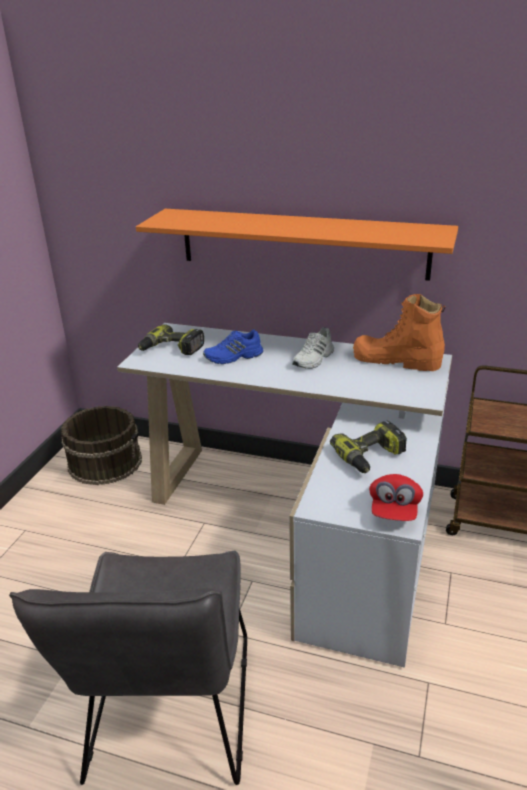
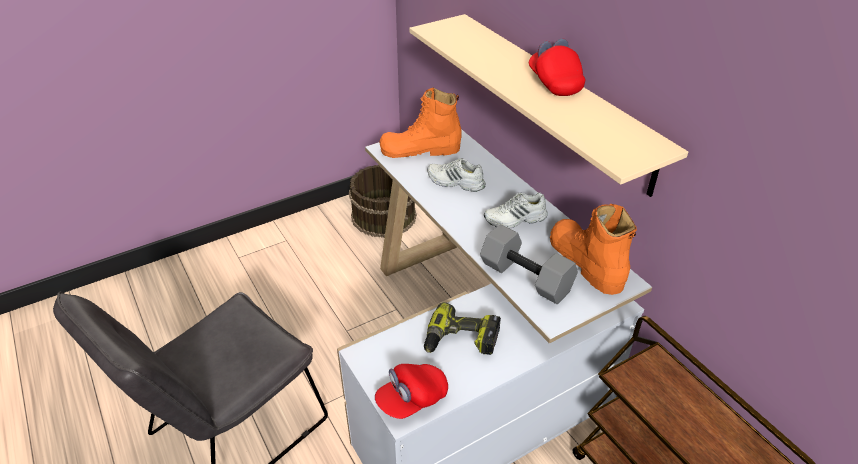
camera: 40 degrees right, 10 degrees up
orange shelf [136,209,458,281] -> beige shelf [409,14,688,197]
power drill [138,324,204,355] -> orange boot [380,87,462,158]
blue shoe [203,329,263,364] -> white shoe [427,158,486,192]
none -> grey dumbbell [480,224,578,304]
none -> red cap [529,38,585,96]

